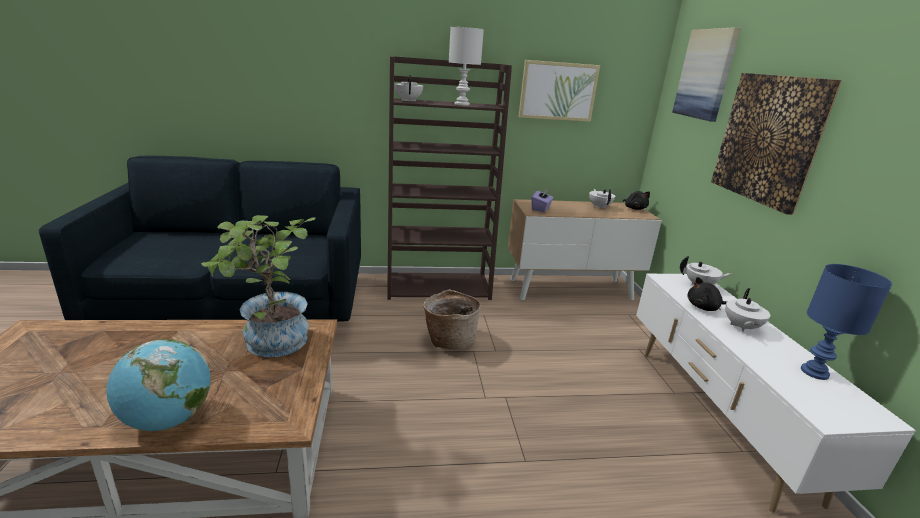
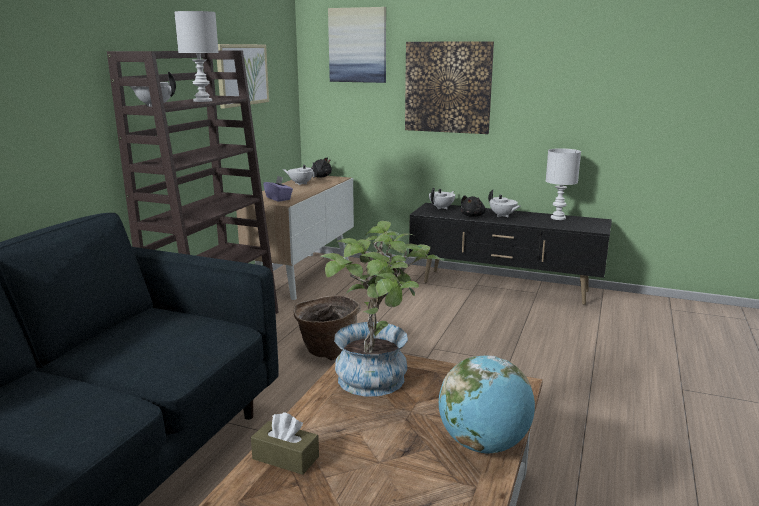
camera: 60 degrees left, 5 degrees down
white tv stand [636,274,916,512] -> black tv stand [409,203,612,305]
blue table lamp [801,264,892,380] -> white table lamp [546,148,581,220]
none -> brown tissue box [251,412,319,475]

